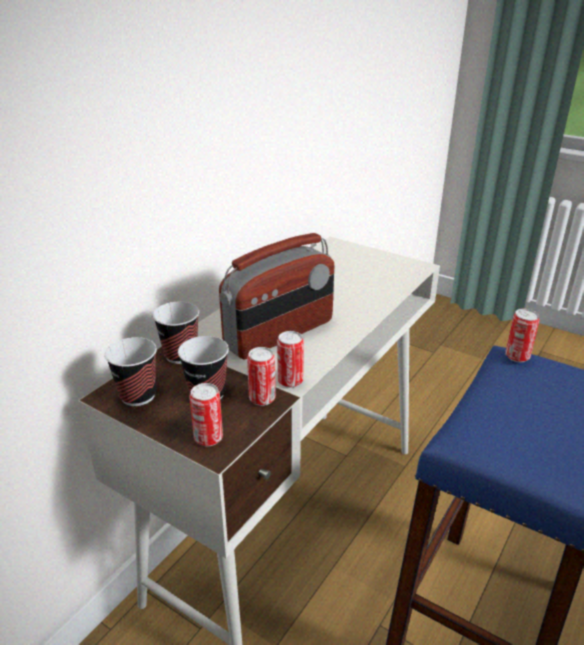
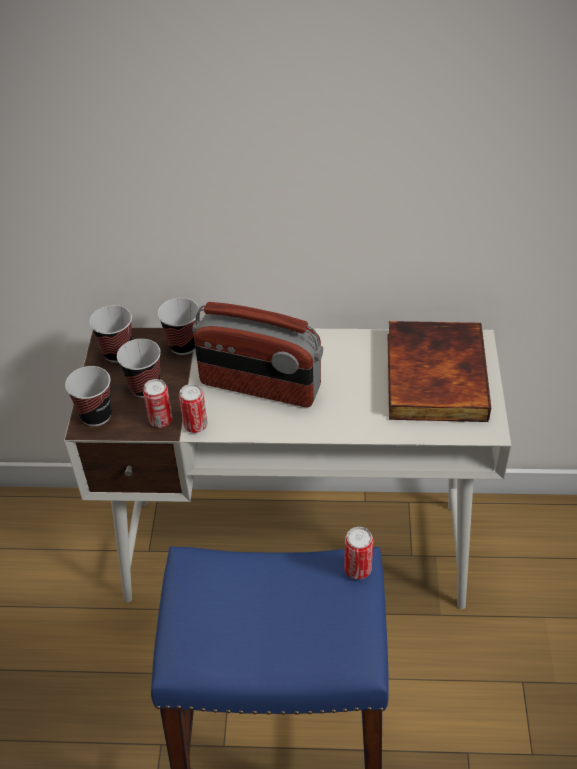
camera: 60 degrees right, 15 degrees up
can [189,383,223,446] -> cup [65,366,112,426]
none -> book [388,321,491,422]

